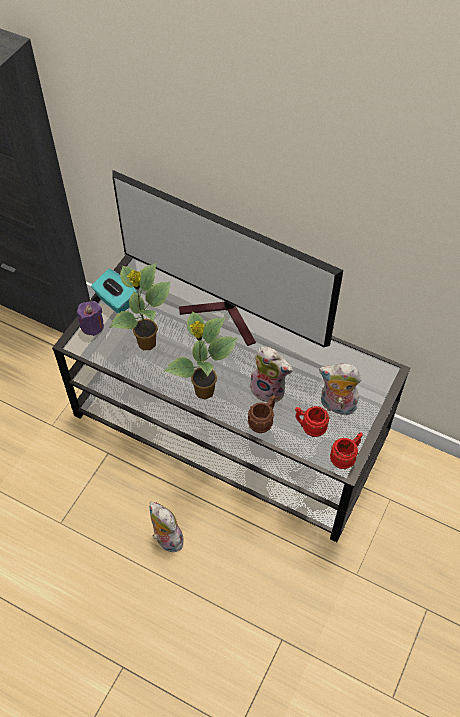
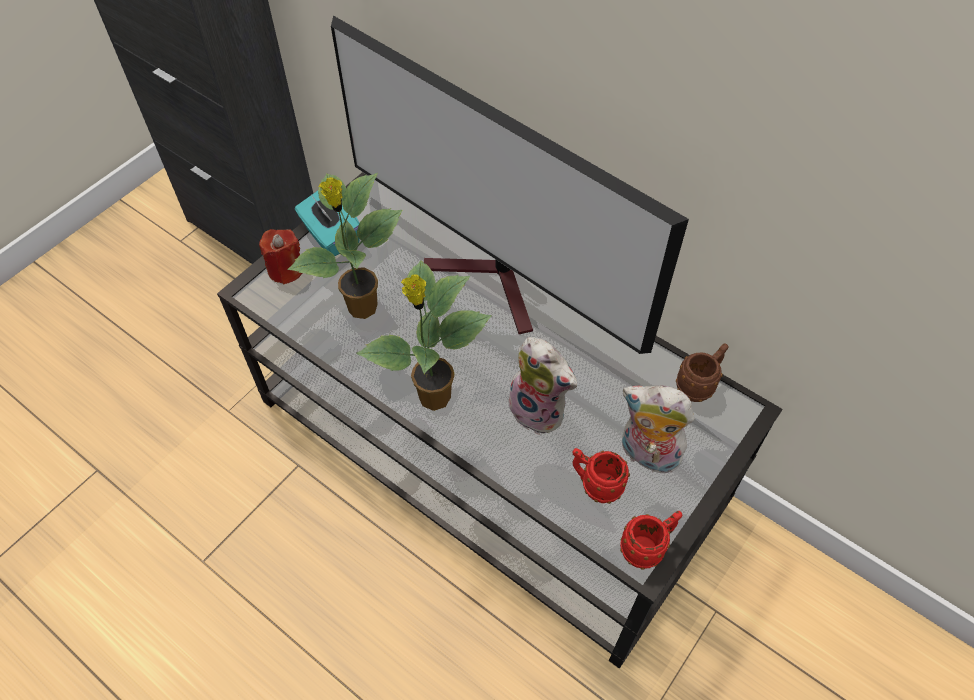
camera: 10 degrees right, 0 degrees up
purple candle [77,301,104,336] -> red candle [259,229,302,284]
plush toy [150,502,184,553] -> none
brown mug [248,395,276,433] -> brown mug moved to [676,343,729,402]

